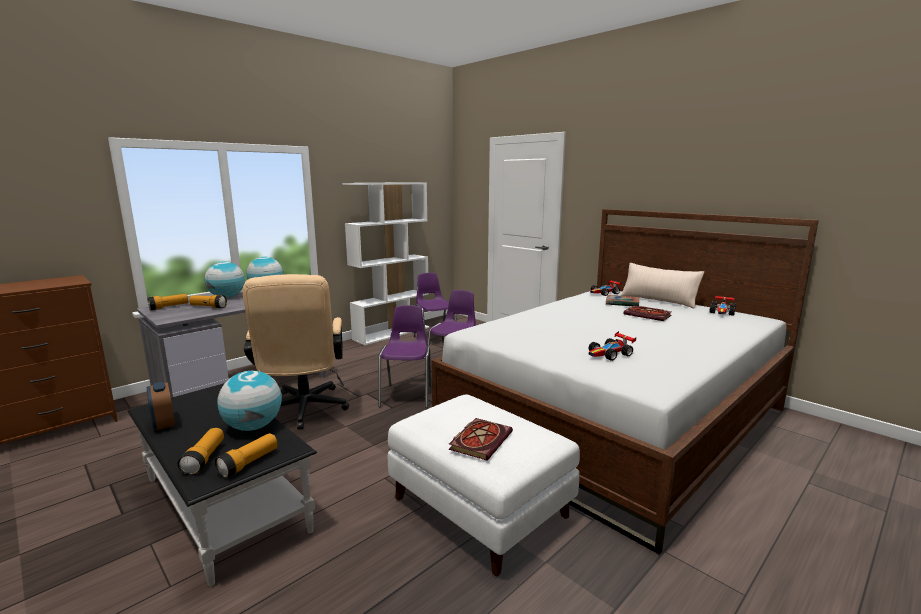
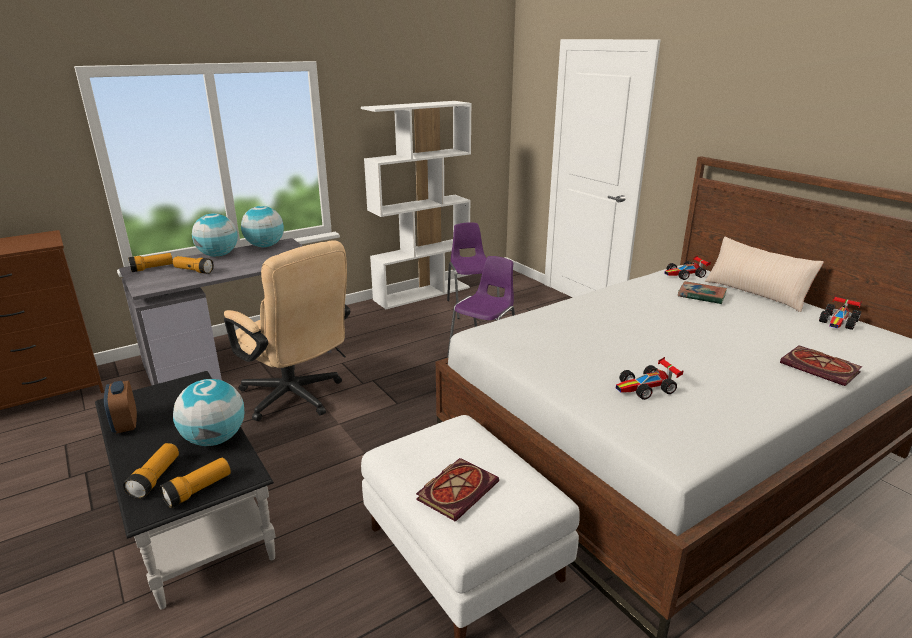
camera: 10 degrees right, 10 degrees up
beige office chair [243,274,349,429] -> beige office chair turned 45 degrees counterclockwise [224,240,350,421]
purple chair [378,305,431,408] -> none
book [623,305,672,321] -> book moved to [780,345,862,386]

